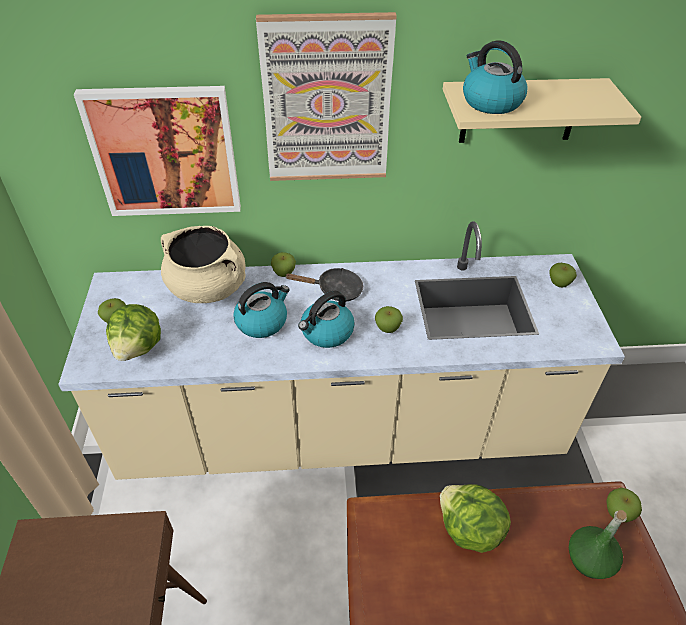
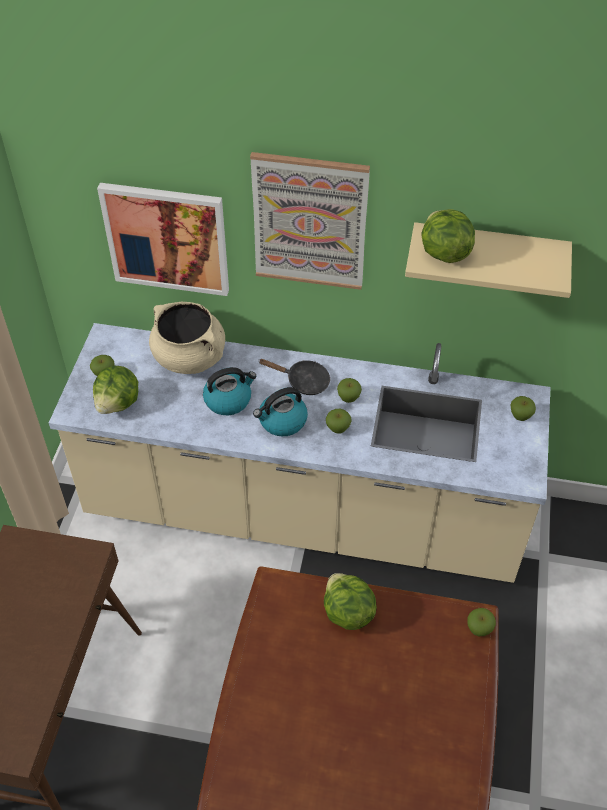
camera: 15 degrees right, 5 degrees up
apple [271,252,296,277] -> apple moved to [337,378,362,403]
kettle [463,40,528,114] -> lettuce [422,209,475,263]
green bottle [569,510,627,579] -> none

